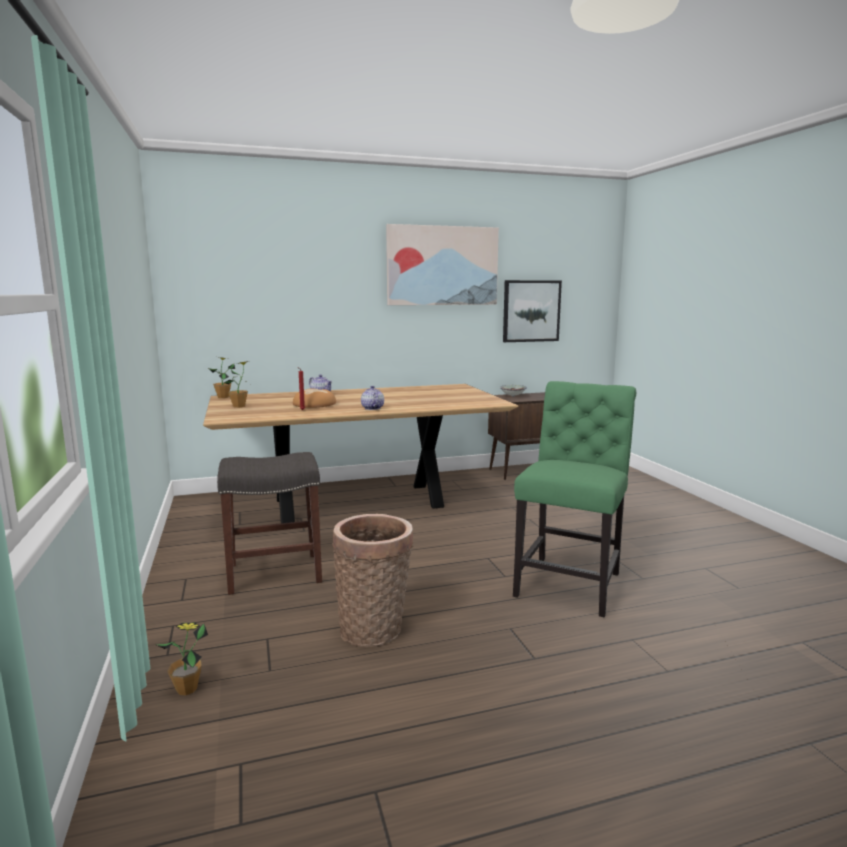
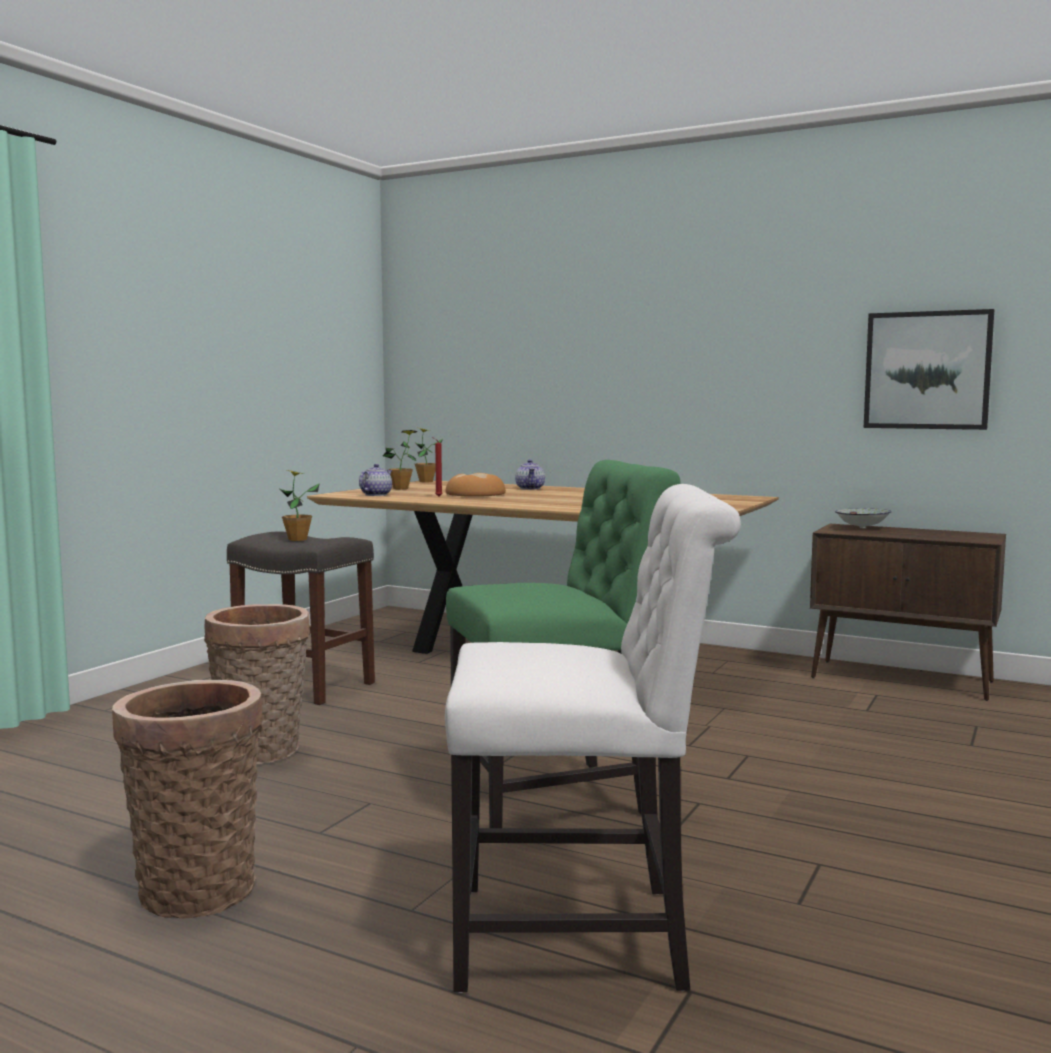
camera: 45 degrees right, 5 degrees down
potted plant [157,623,208,695] -> potted plant moved to [280,470,320,541]
teapot [361,386,384,410] -> teapot moved to [359,464,392,496]
picture [386,224,499,305] -> none
none -> basket [112,680,263,919]
none -> white chair [445,484,741,993]

